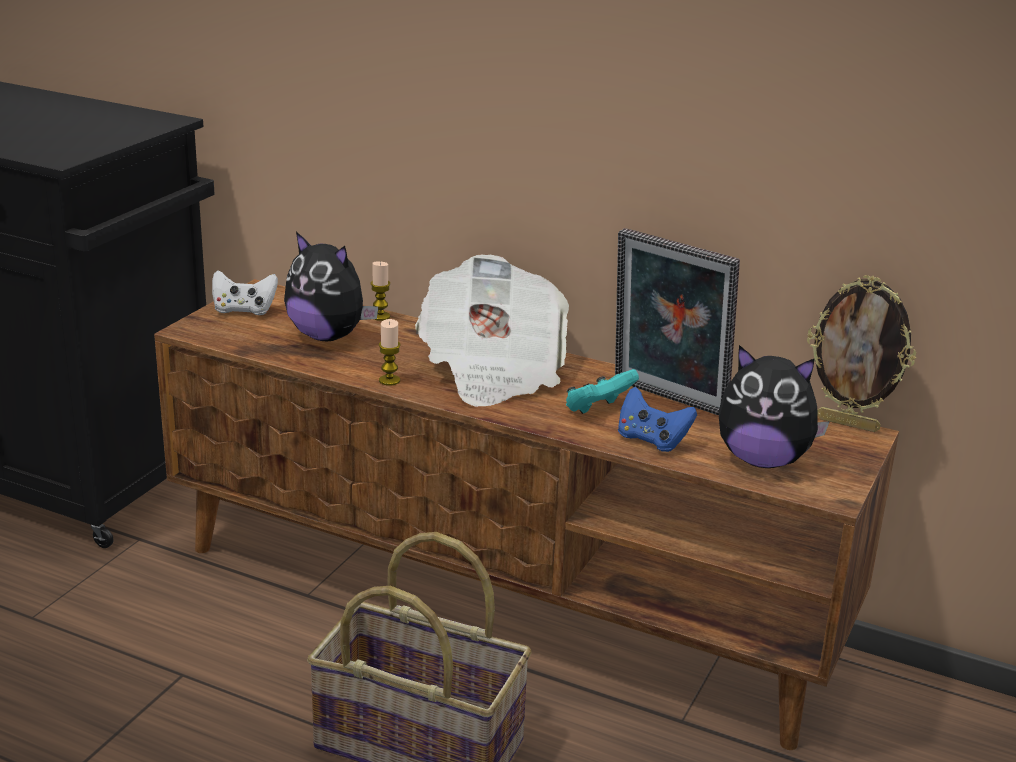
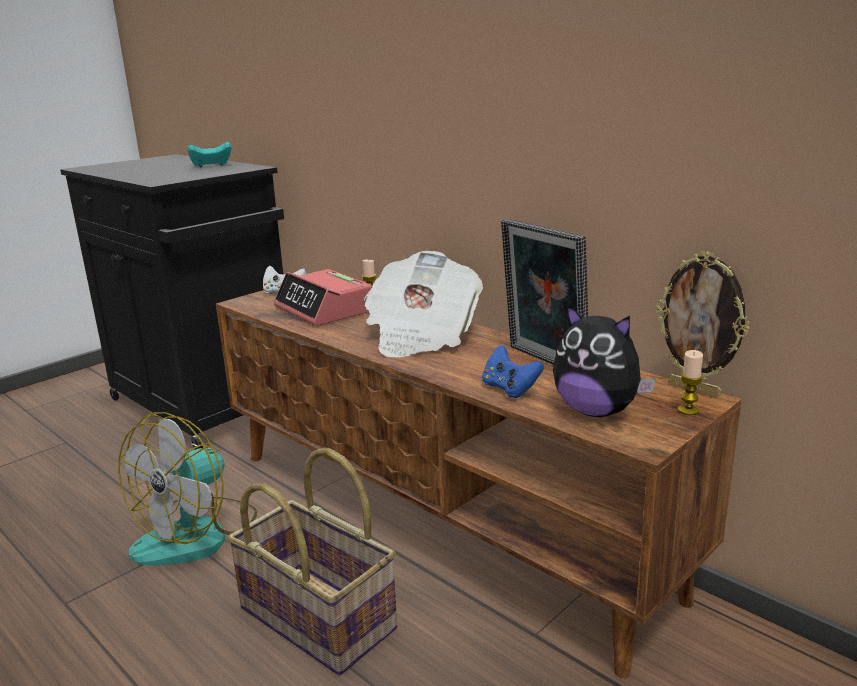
camera: 20 degrees right, 5 degrees down
plush toy [284,232,378,341] -> alarm clock [274,269,372,326]
candle [379,319,401,385] -> candle moved to [678,350,703,415]
turquoise game controller [566,369,639,414] -> turquoise game controller moved to [188,142,231,167]
none -> fan [118,412,257,566]

